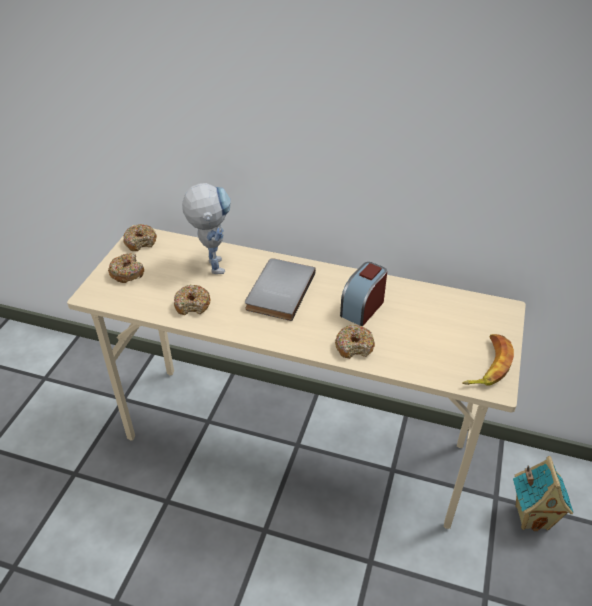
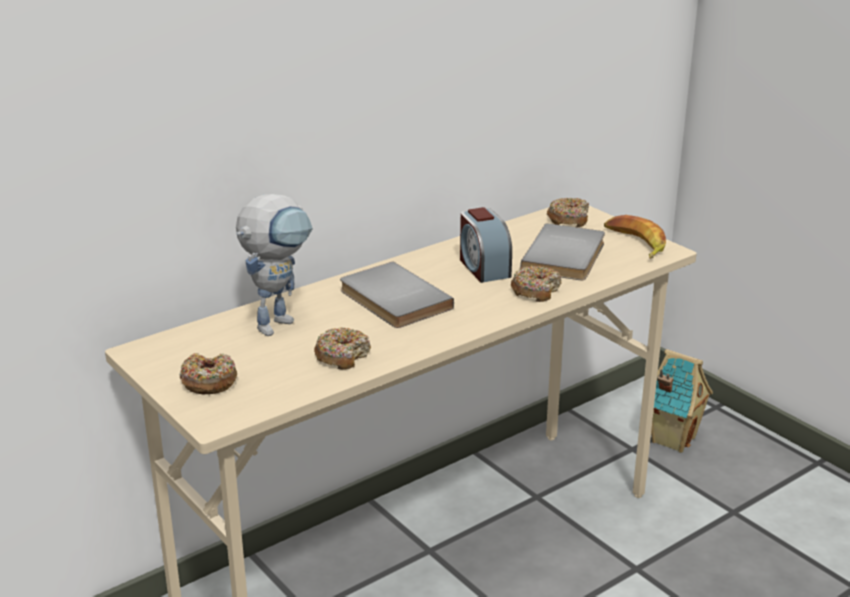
camera: 55 degrees left, 15 degrees down
donut [123,224,157,251] -> donut moved to [547,198,589,227]
toy robot [182,183,231,274] -> toy robot turned 105 degrees clockwise [236,194,313,336]
none -> grey book [520,223,605,280]

